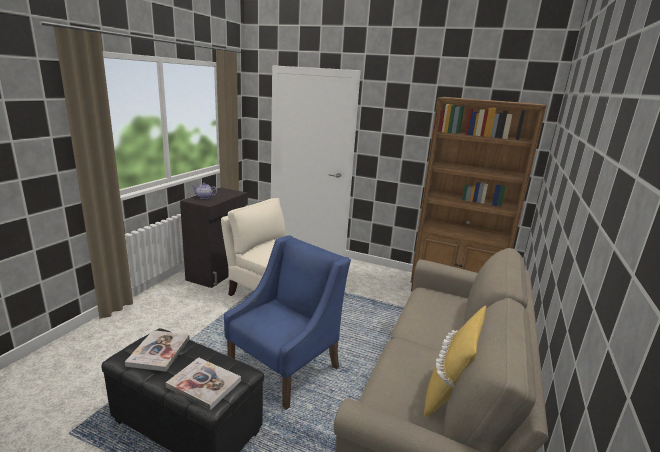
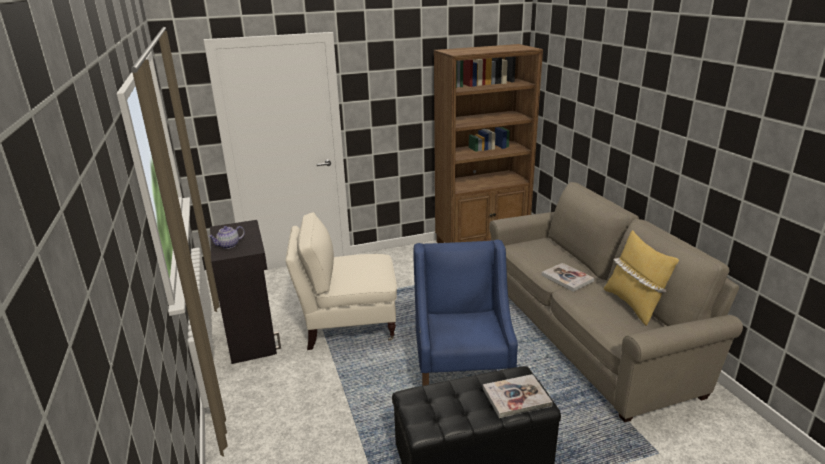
camera: 40 degrees left, 5 degrees up
book [125,330,190,372] -> book moved to [542,263,594,292]

